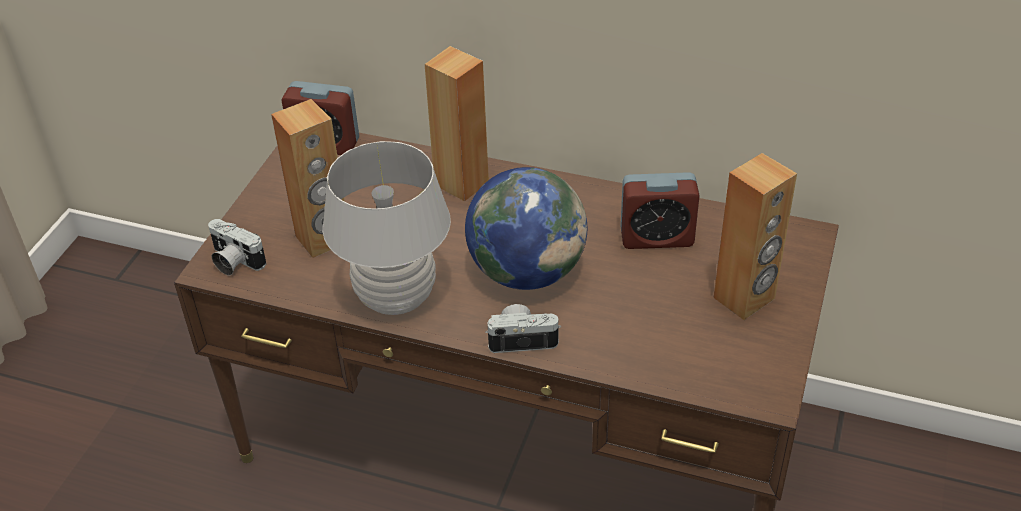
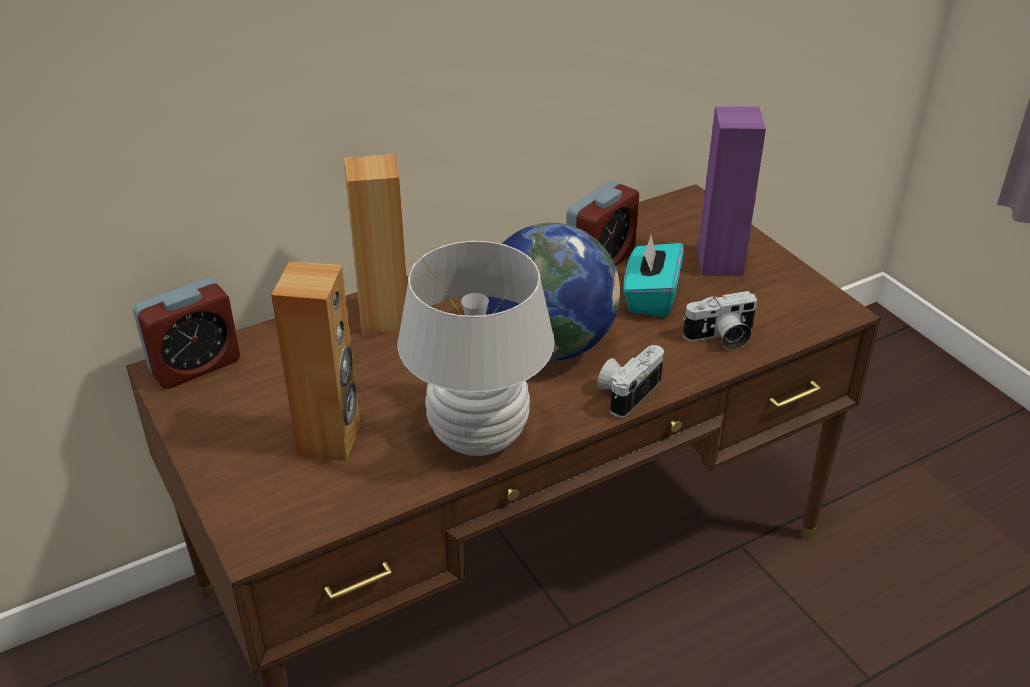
camera: 50 degrees left, 5 degrees down
camera [208,219,266,275] -> camera moved to [683,291,757,350]
brown speaker [713,153,797,320] -> purple speaker [698,106,766,276]
none -> turquoise tissue box [623,235,684,317]

